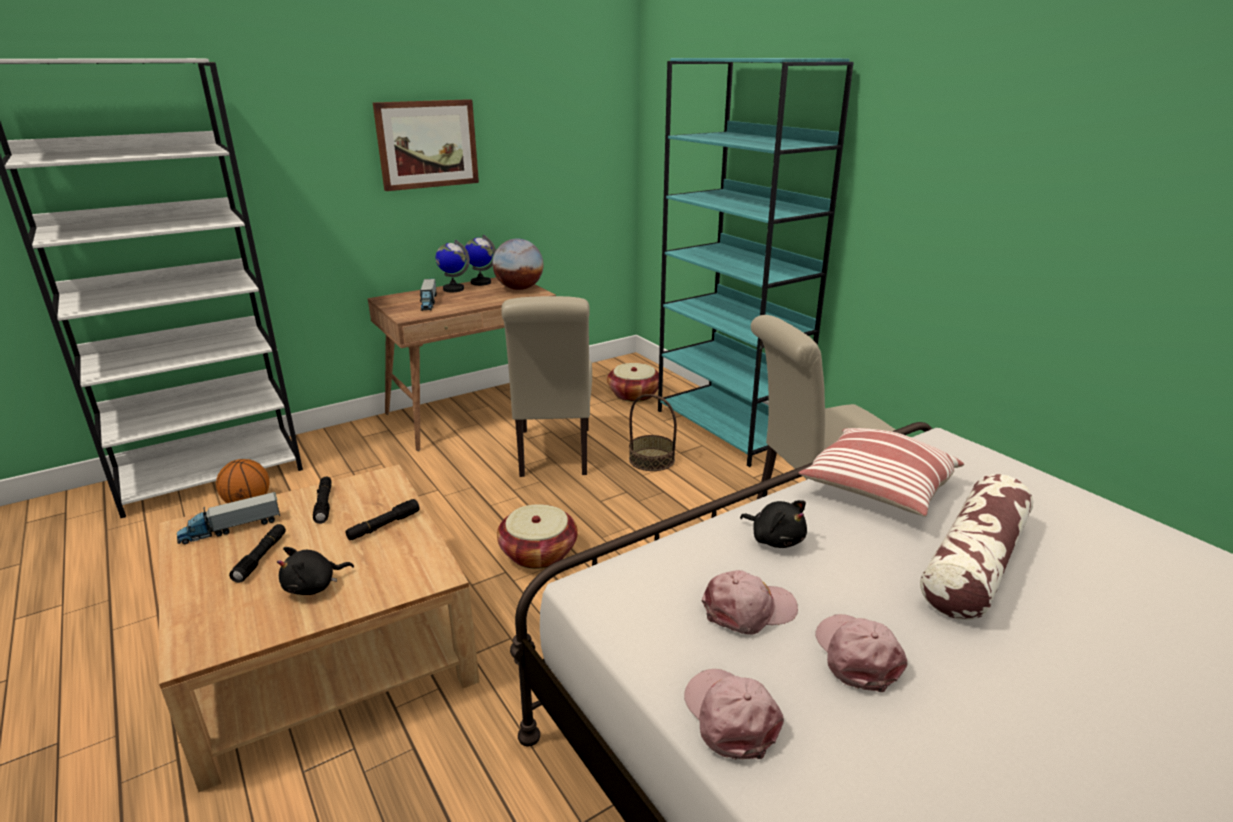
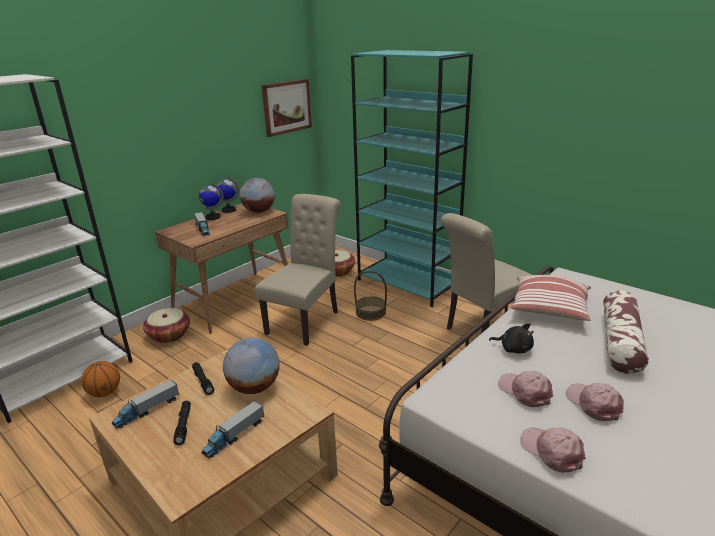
camera: 15 degrees left, 0 degrees up
black plush toy [277,547,354,595] -> toy truck [201,401,264,459]
black flashlight [345,499,420,540] -> globe [223,338,280,394]
picture [373,99,479,191] -> picture moved to [262,79,312,137]
basket [497,504,578,569] -> basket moved to [143,308,190,343]
beige chair [501,296,592,477] -> beige chair turned 135 degrees counterclockwise [255,194,341,346]
pink cap [702,570,798,635] -> pink cap turned 90 degrees counterclockwise [498,371,553,407]

